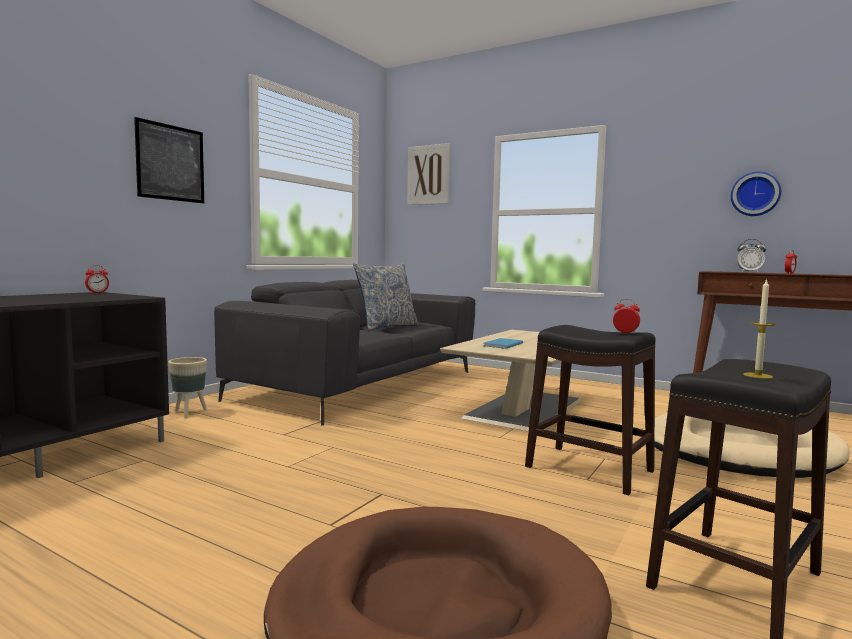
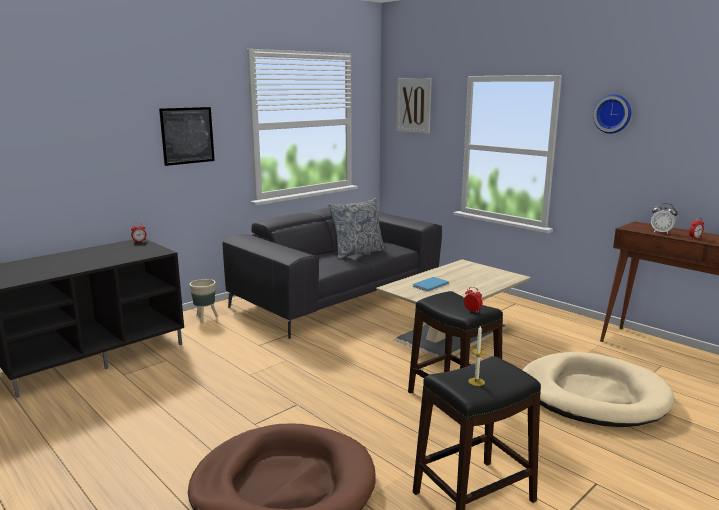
camera: 15 degrees right, 10 degrees up
wall clock [731,172,781,216] -> wall clock moved to [593,94,631,134]

